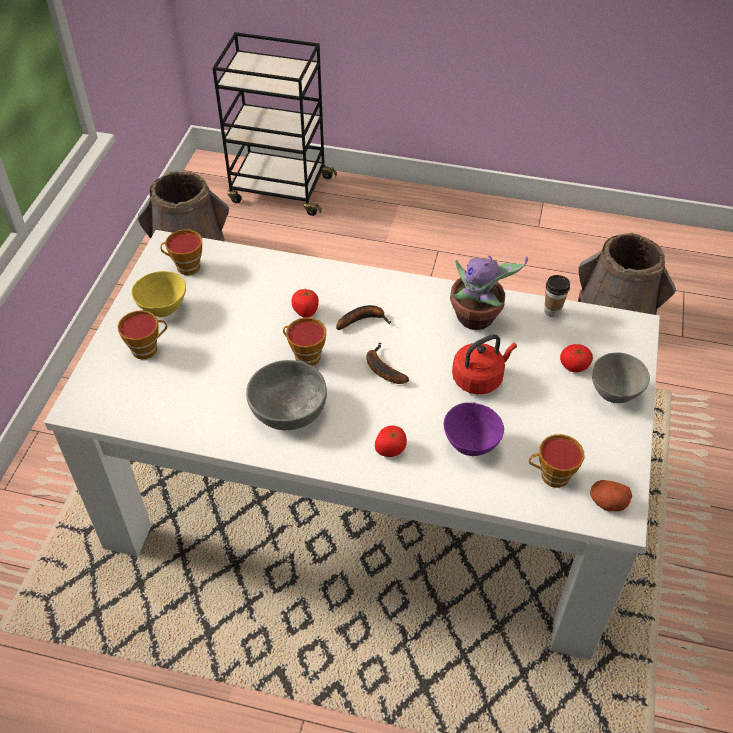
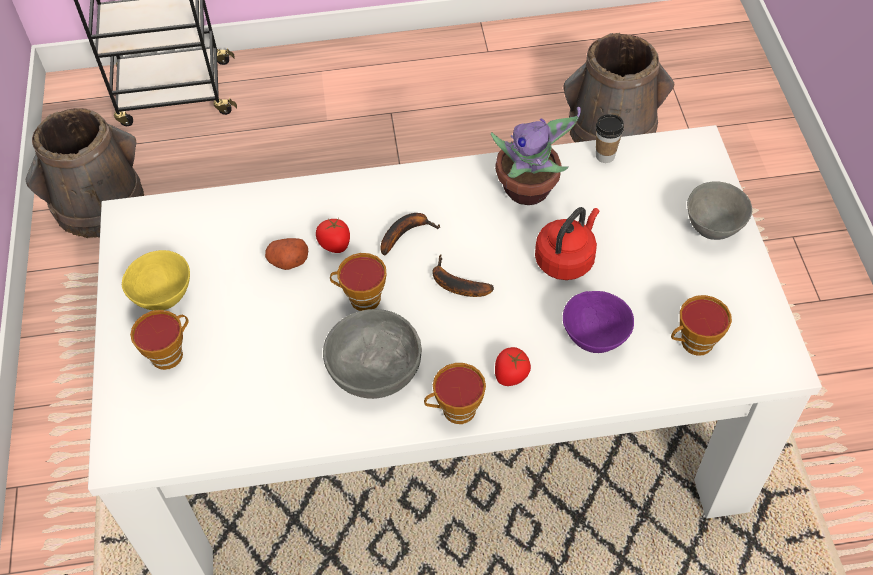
camera: 20 degrees left, 5 degrees up
cup [160,229,202,275] -> cup moved to [424,363,486,424]
tomato [560,344,593,373] -> none
potato [590,480,632,511] -> potato moved to [265,238,308,270]

